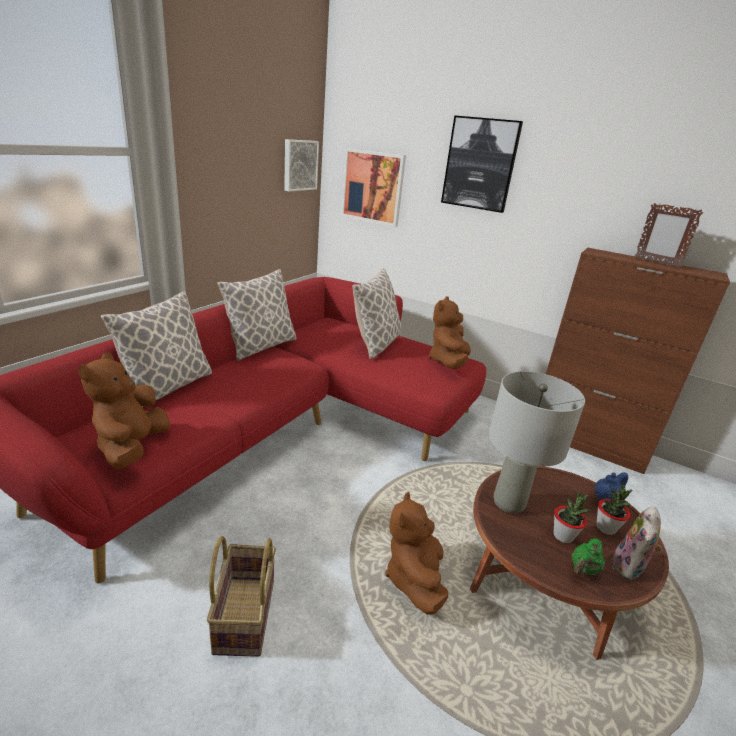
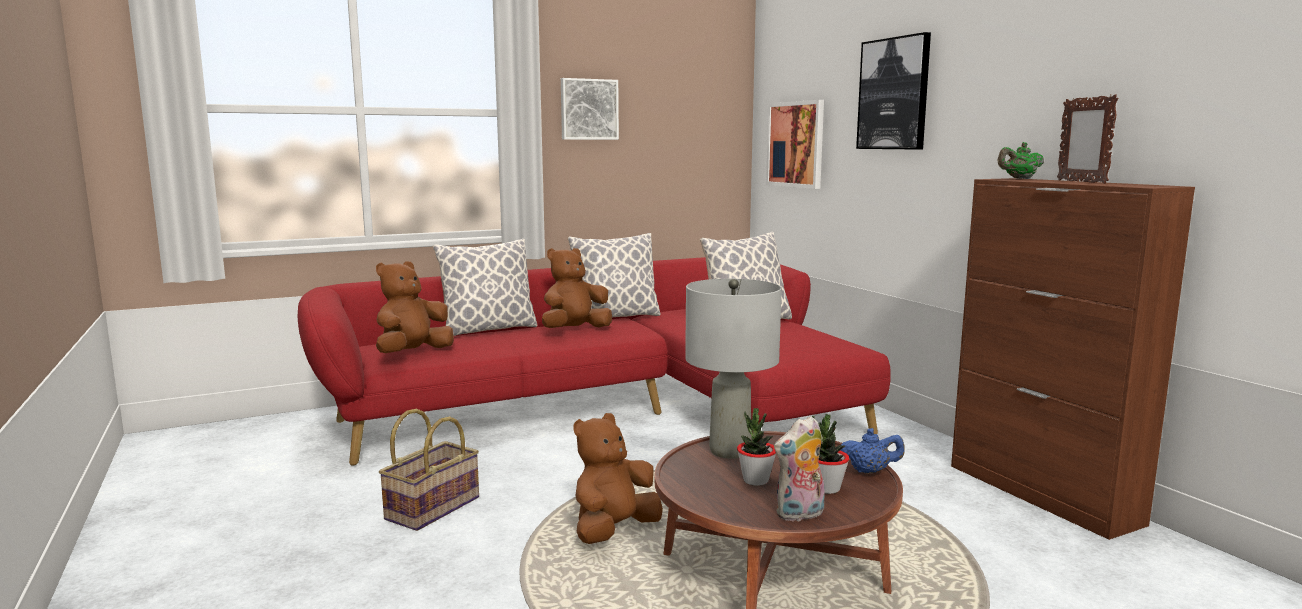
camera: 35 degrees right, 15 degrees down
picture [284,139,319,191] -> picture moved to [561,78,619,140]
brown plush toy [429,296,471,369] -> brown plush toy moved to [542,248,612,328]
green teapot [571,538,605,575] -> green teapot moved to [998,142,1044,179]

